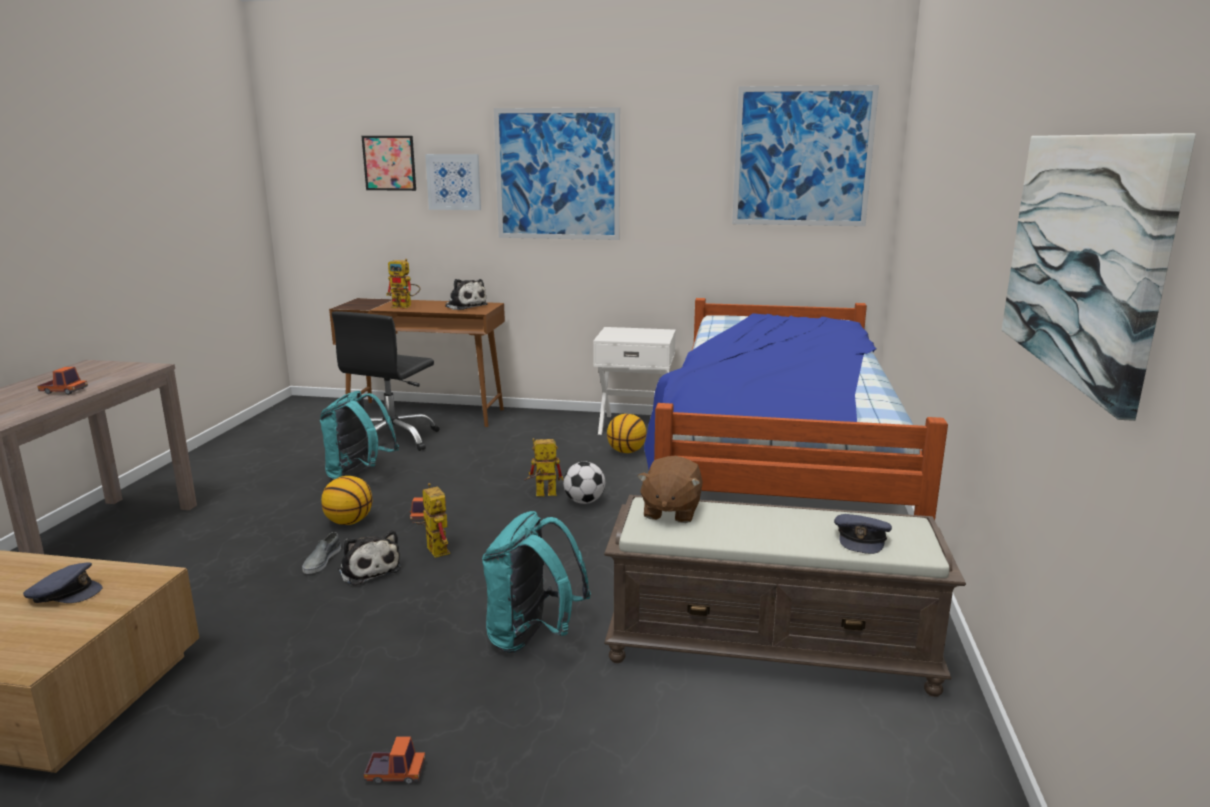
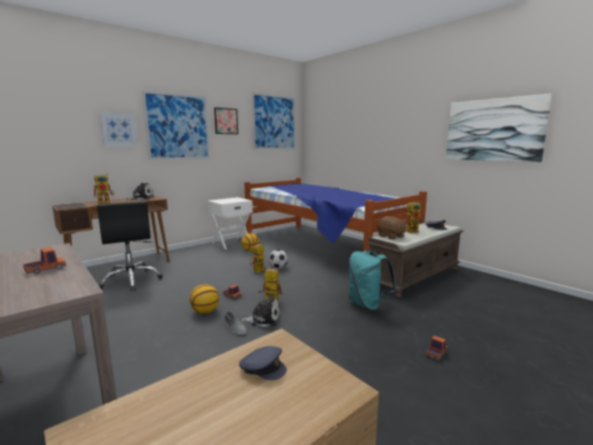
camera: 50 degrees left, 5 degrees down
grey cap [23,562,102,603] -> grey cap turned 75 degrees clockwise [239,346,287,380]
turquoise backpack [320,391,399,480] -> none
picture [362,136,416,191] -> picture moved to [214,107,238,134]
none -> toy robot [406,201,423,233]

